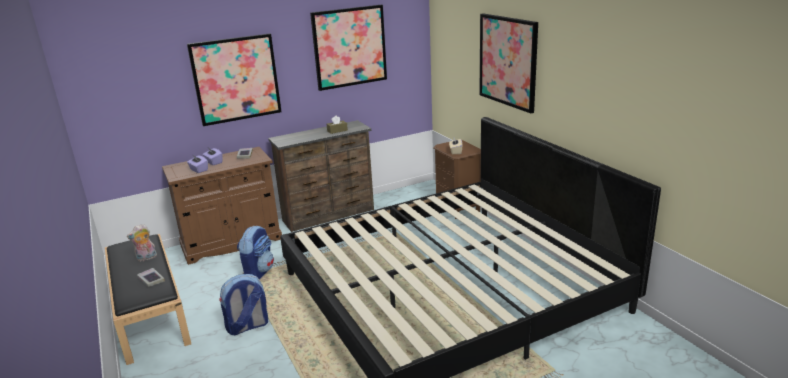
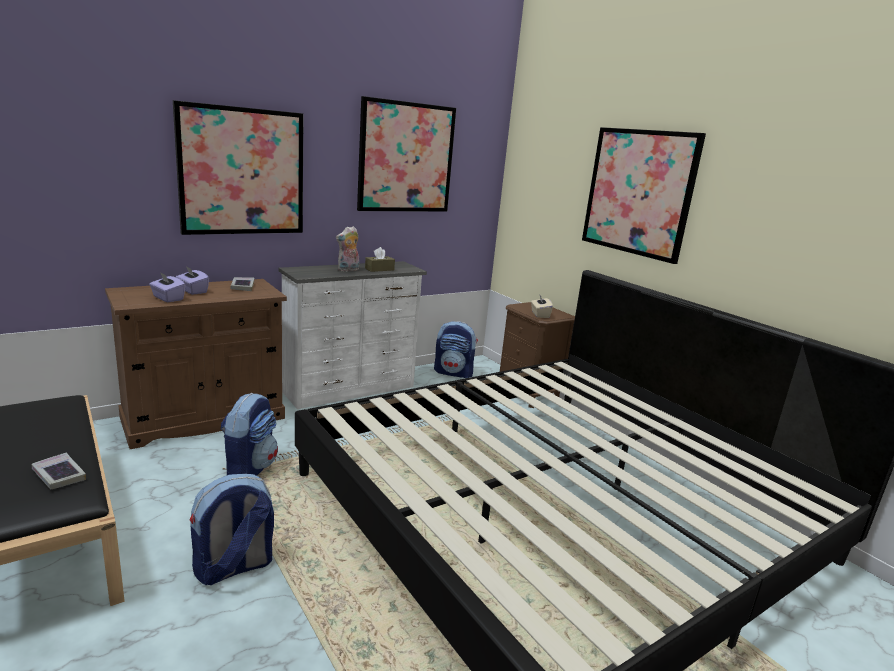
camera: 10 degrees left, 5 degrees down
plush toy [127,224,157,261] -> plush toy moved to [336,226,359,272]
brown dresser [268,120,374,232] -> white dresser [279,261,427,409]
none -> backpack [434,321,478,378]

